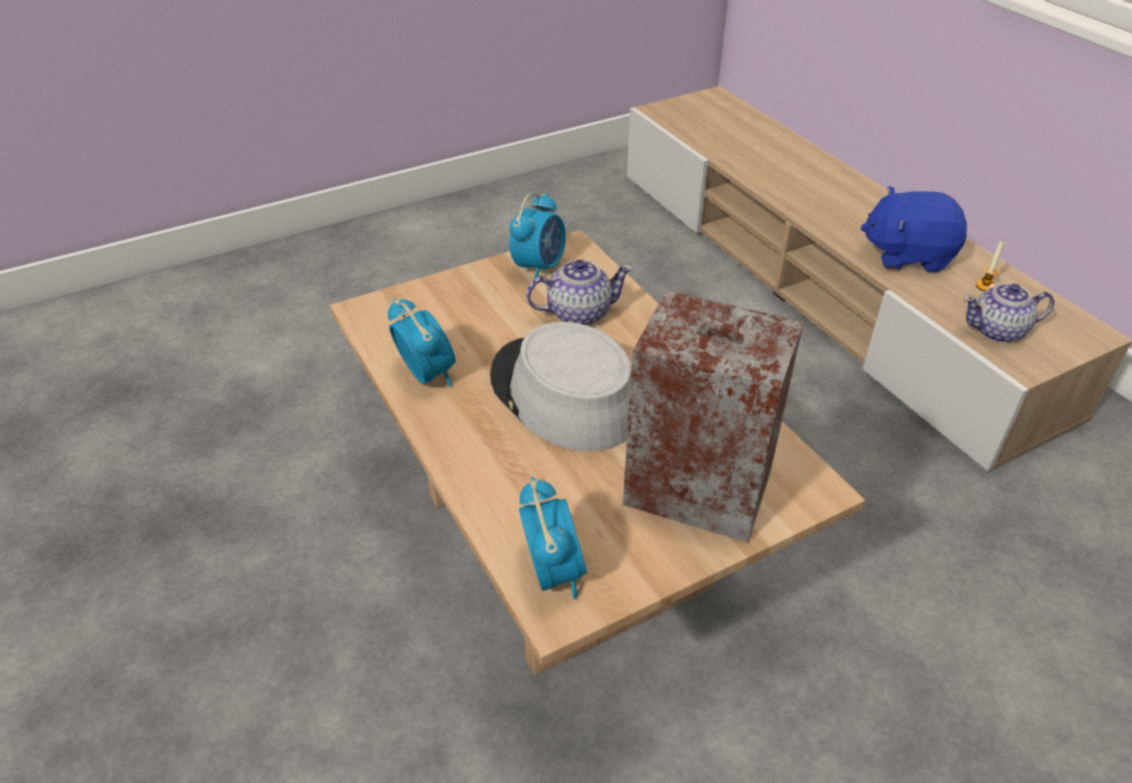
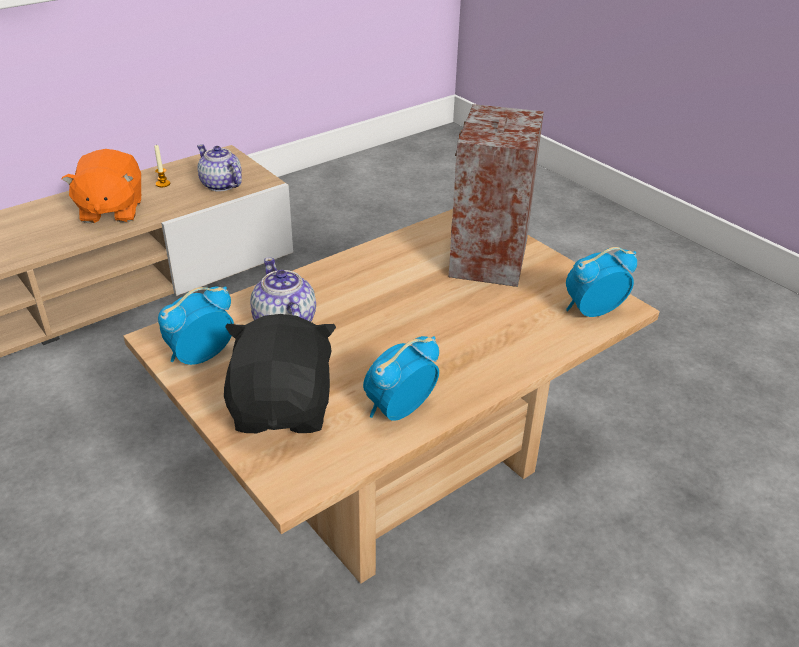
camera: 100 degrees left, 5 degrees down
grey hat [490,322,631,452] -> none
alarm clock [509,193,566,279] -> alarm clock turned 60 degrees counterclockwise [158,287,234,365]
blue plush toy [861,186,967,272] -> orange plush toy [62,149,141,223]
teapot [963,283,1054,343] -> teapot turned 150 degrees clockwise [197,145,242,192]
none -> black plush toy [224,314,336,433]

